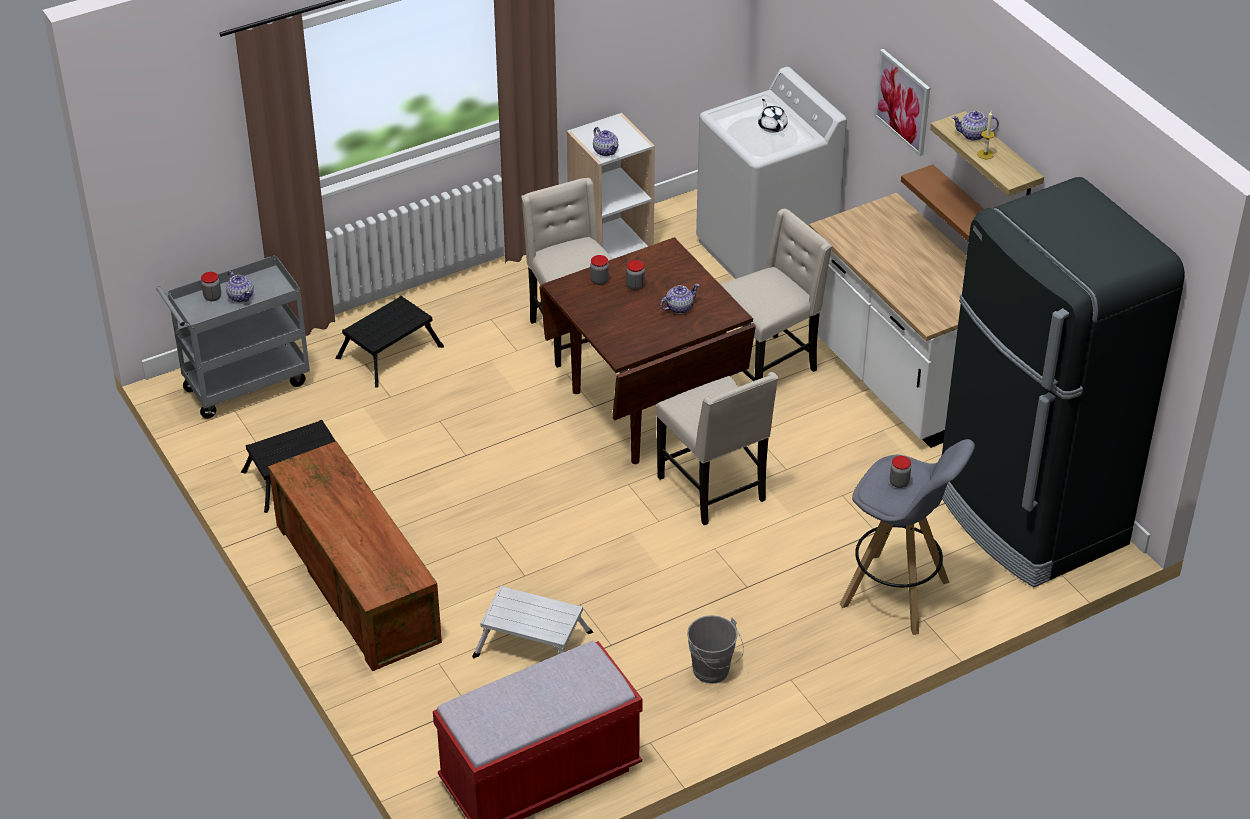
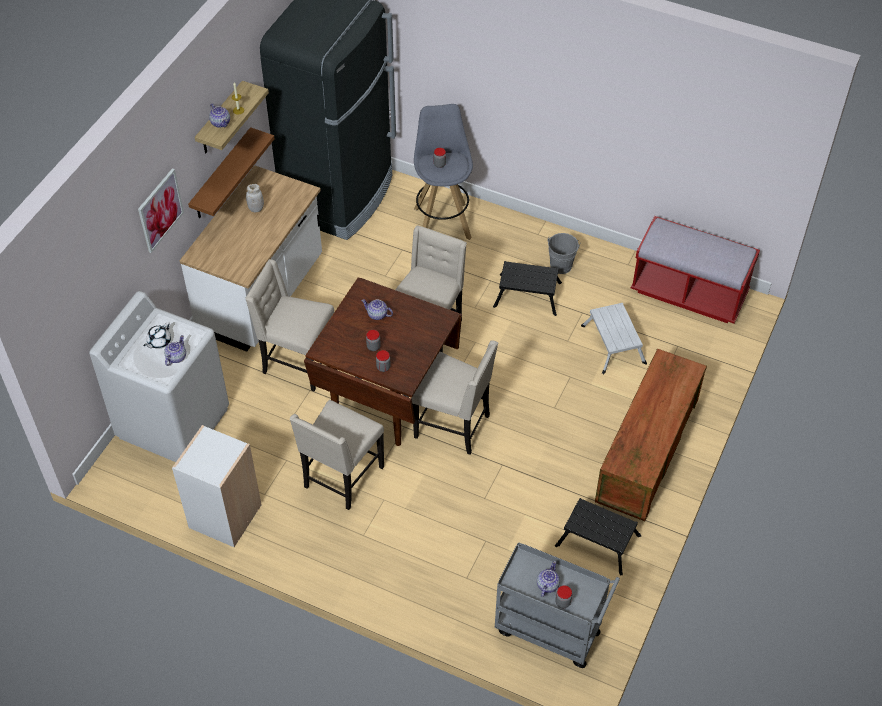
camera: 125 degrees left, 10 degrees up
black step ladder [336,296,444,388] -> black step ladder moved to [493,261,562,316]
teapot [593,127,618,156] -> teapot moved to [164,335,186,366]
none -> white jar [246,184,264,212]
none -> beige chair [411,340,498,455]

